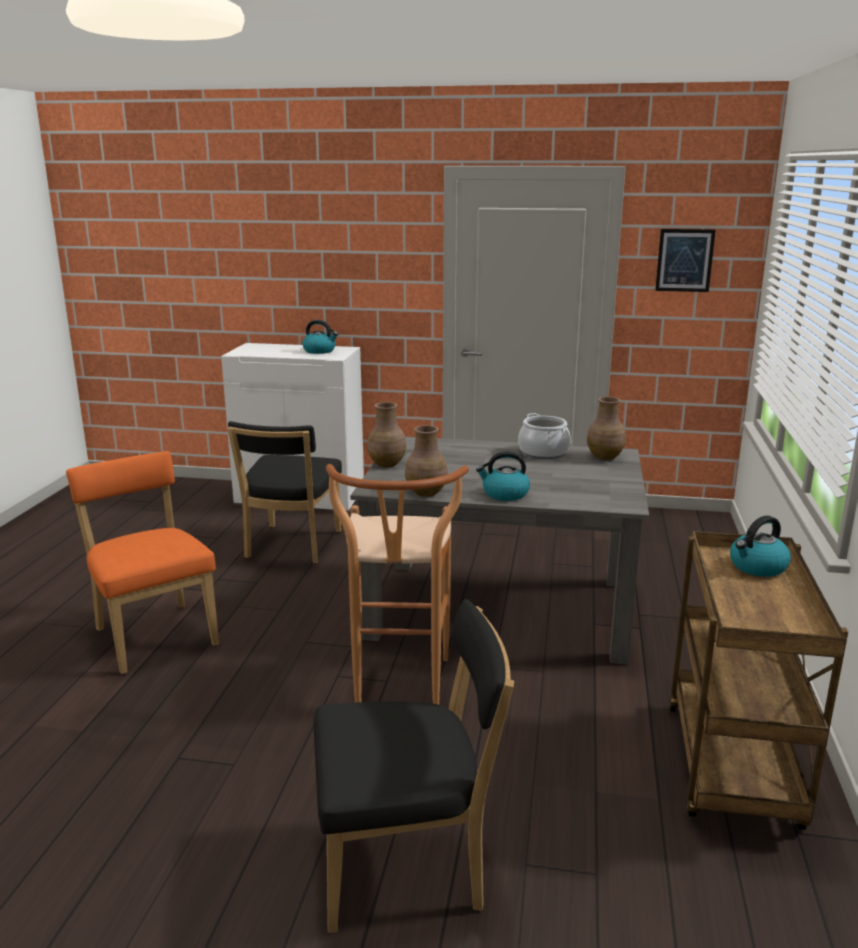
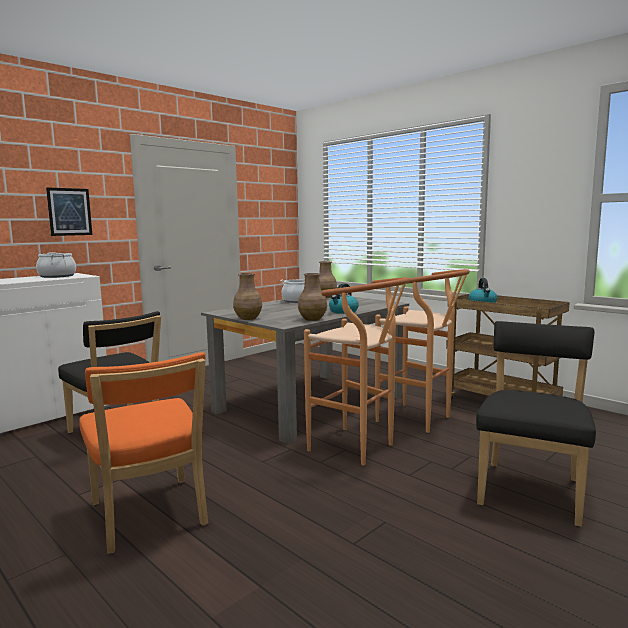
camera: 55 degrees left, 10 degrees down
orange chair [66,451,219,674] -> orange chair turned 120 degrees counterclockwise [79,352,208,554]
kettle [302,320,338,354] -> cooking pot [36,252,76,278]
picture [655,229,716,292] -> picture moved to [46,187,92,236]
none -> brown stool [375,269,470,433]

